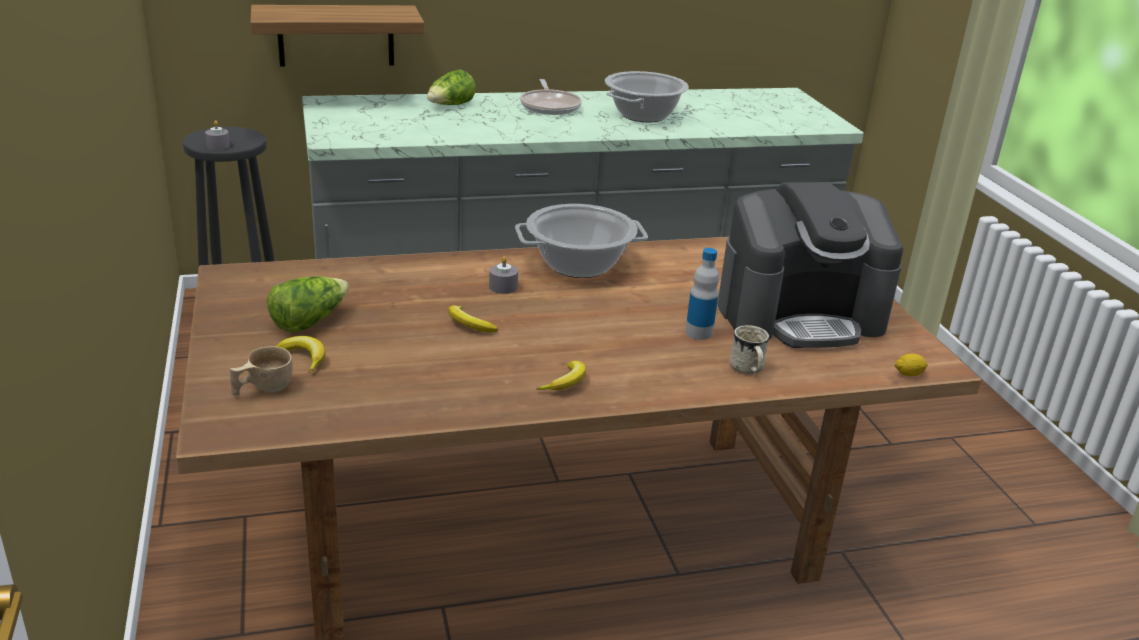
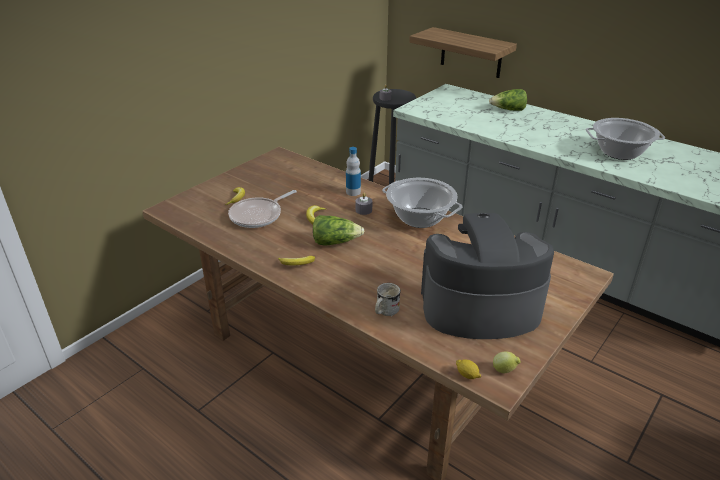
camera: 55 degrees right, 5 degrees up
beige cup [230,346,293,396] -> none
lettuce [267,276,349,332] -> lettuce moved to [313,215,365,246]
frying pan [520,79,582,115] -> frying pan moved to [228,190,297,228]
bottle [685,248,719,340] -> bottle moved to [346,147,361,196]
coffee machine [717,182,903,348] -> coffee machine turned 135 degrees clockwise [421,213,554,339]
none -> lemon [493,351,521,373]

